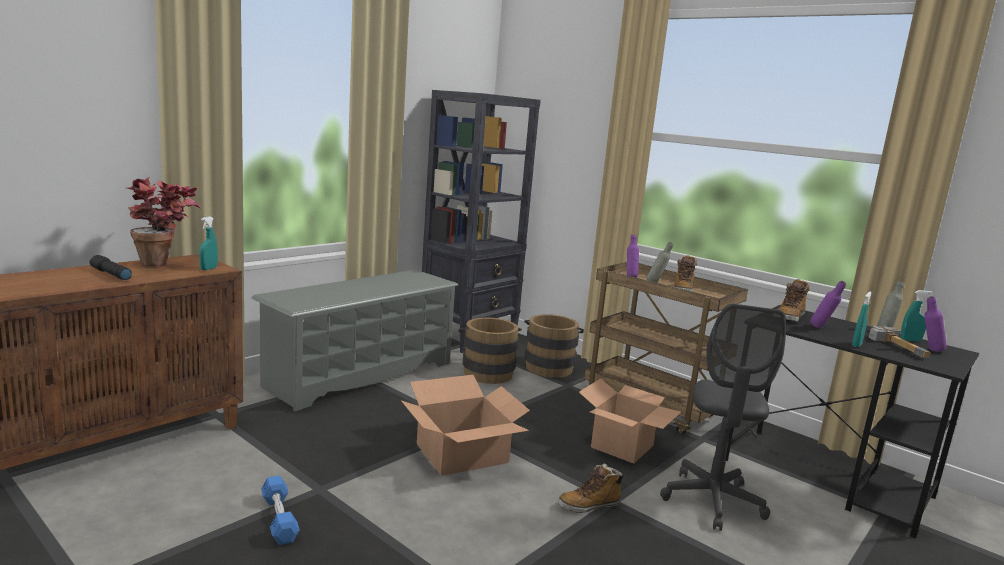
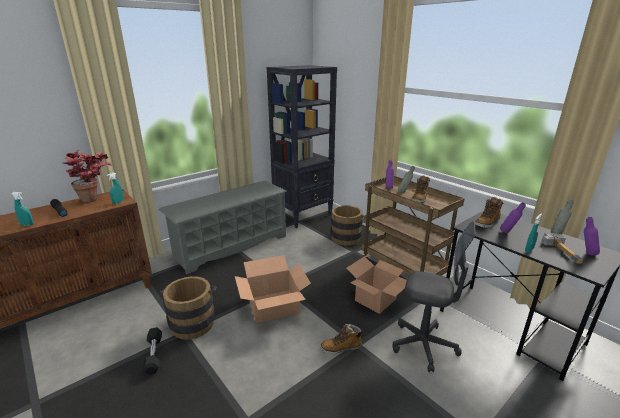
camera: 10 degrees right, 10 degrees up
blue dumbbell [261,476,300,545] -> black dumbbell [142,327,162,375]
brown bucket [458,317,522,384] -> brown bucket moved to [160,276,217,340]
grey office chair [660,304,786,531] -> grey office chair turned 90 degrees counterclockwise [392,221,476,372]
turquoise spray bottle [900,290,932,342] -> turquoise spray bottle moved to [12,192,34,226]

